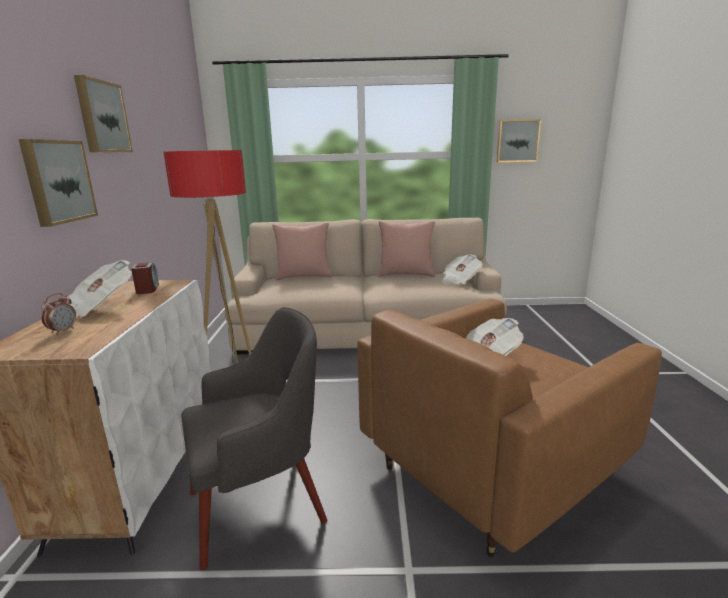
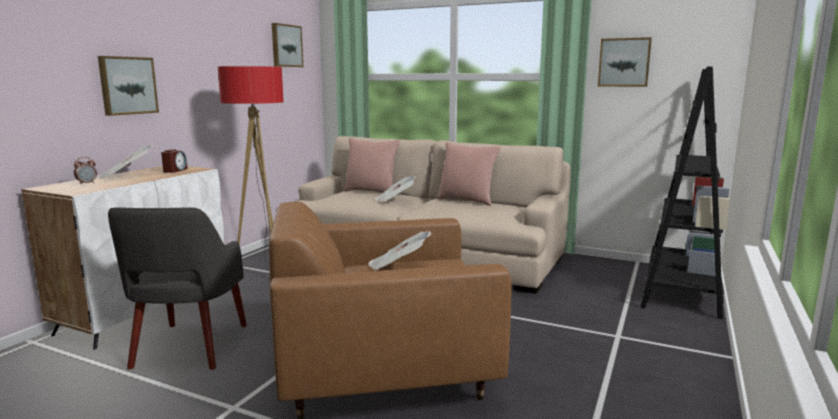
camera: 25 degrees right, 5 degrees down
picture [74,75,133,152] -> picture moved to [272,23,303,67]
grey armchair [181,307,327,570] -> grey armchair turned 90 degrees clockwise [108,207,247,370]
newspaper [442,254,482,284] -> newspaper moved to [374,176,416,202]
none -> black bookcase [641,66,730,319]

